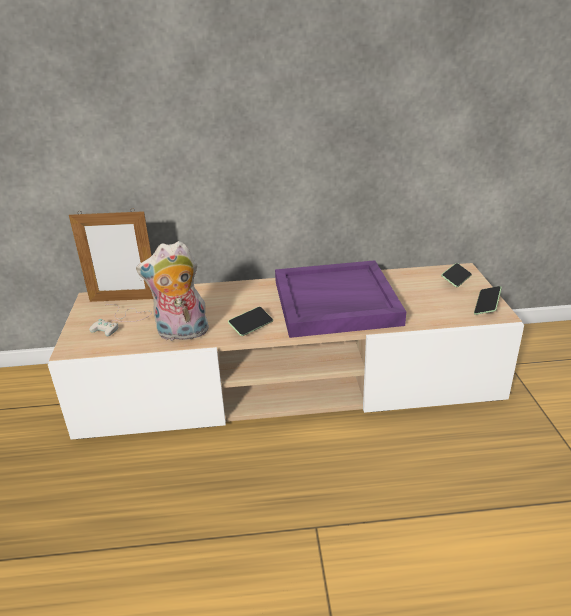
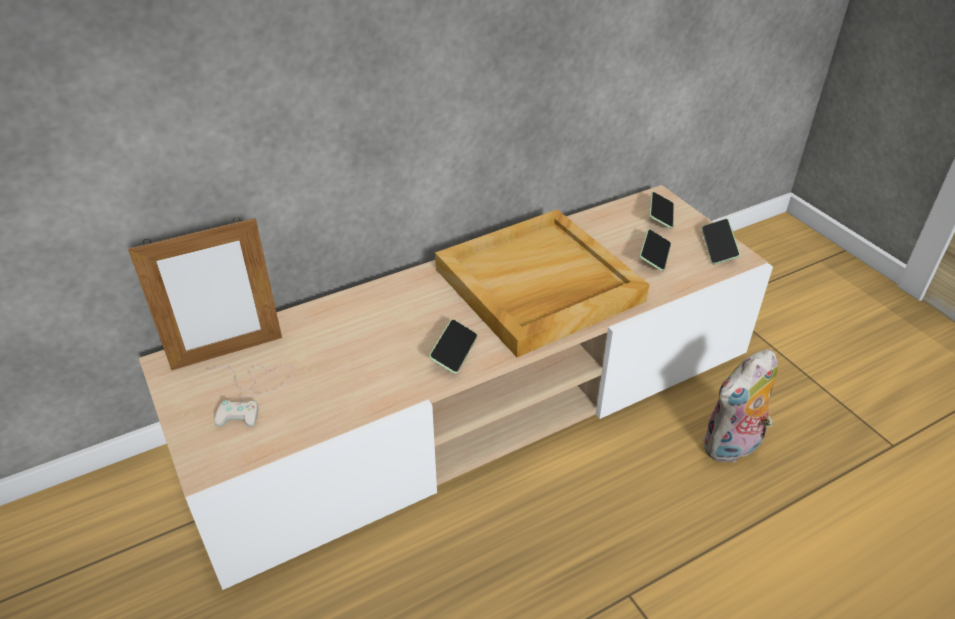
camera: 25 degrees left, 10 degrees up
plush toy [136,241,209,341] -> plush toy moved to [702,349,778,463]
purple tray [275,260,406,338] -> beige tray [435,209,650,358]
none -> phone [640,229,671,271]

